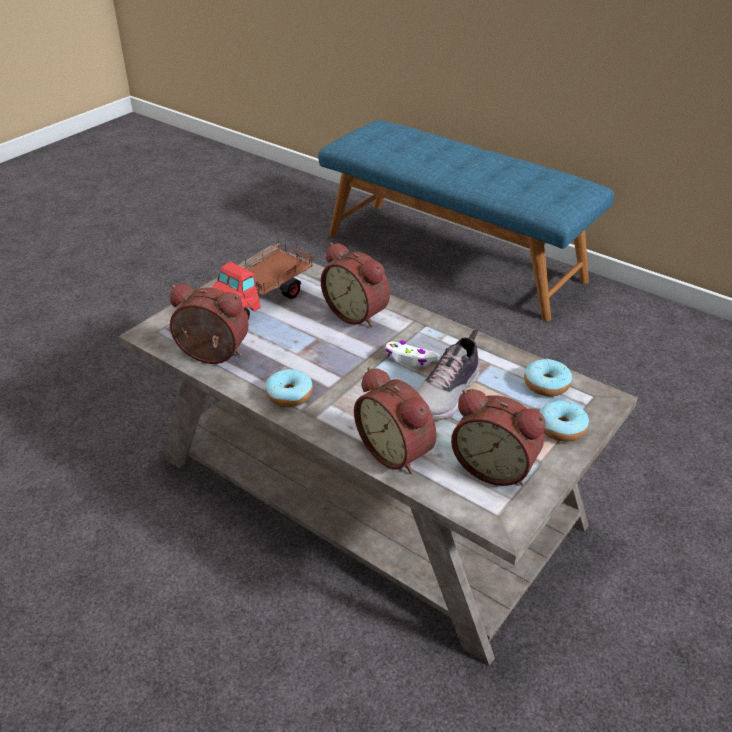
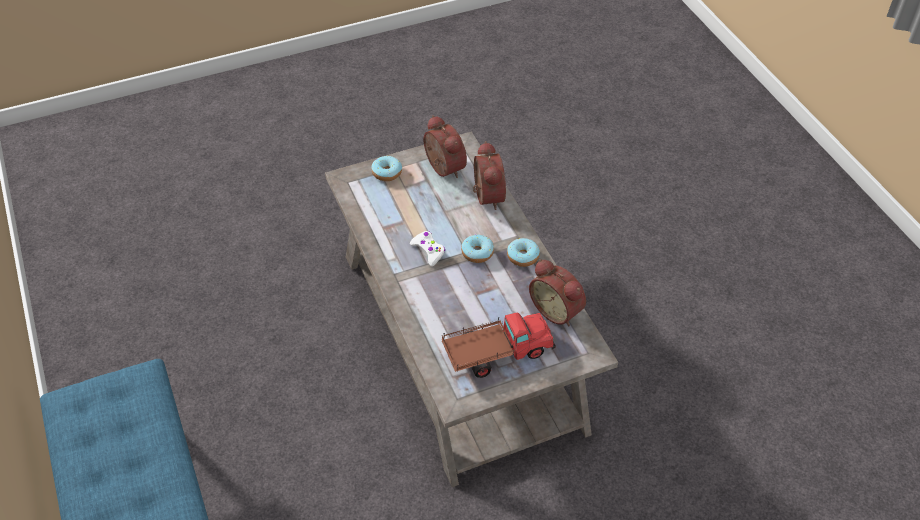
camera: 150 degrees left, 10 degrees up
alarm clock [321,242,390,328] -> none
shoe [416,330,479,420] -> none
donut [524,359,572,397] -> donut moved to [461,234,494,263]

